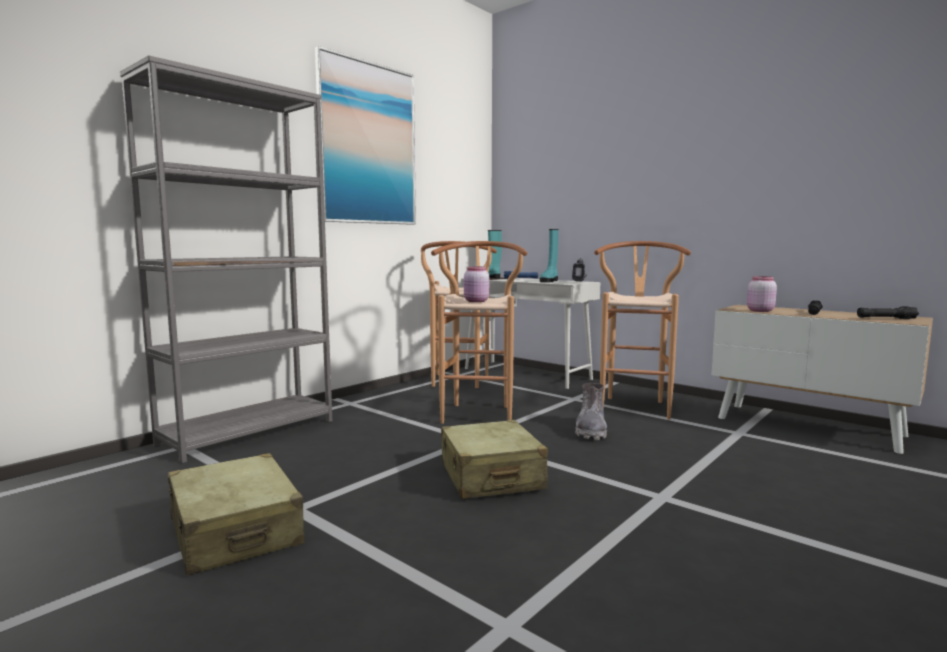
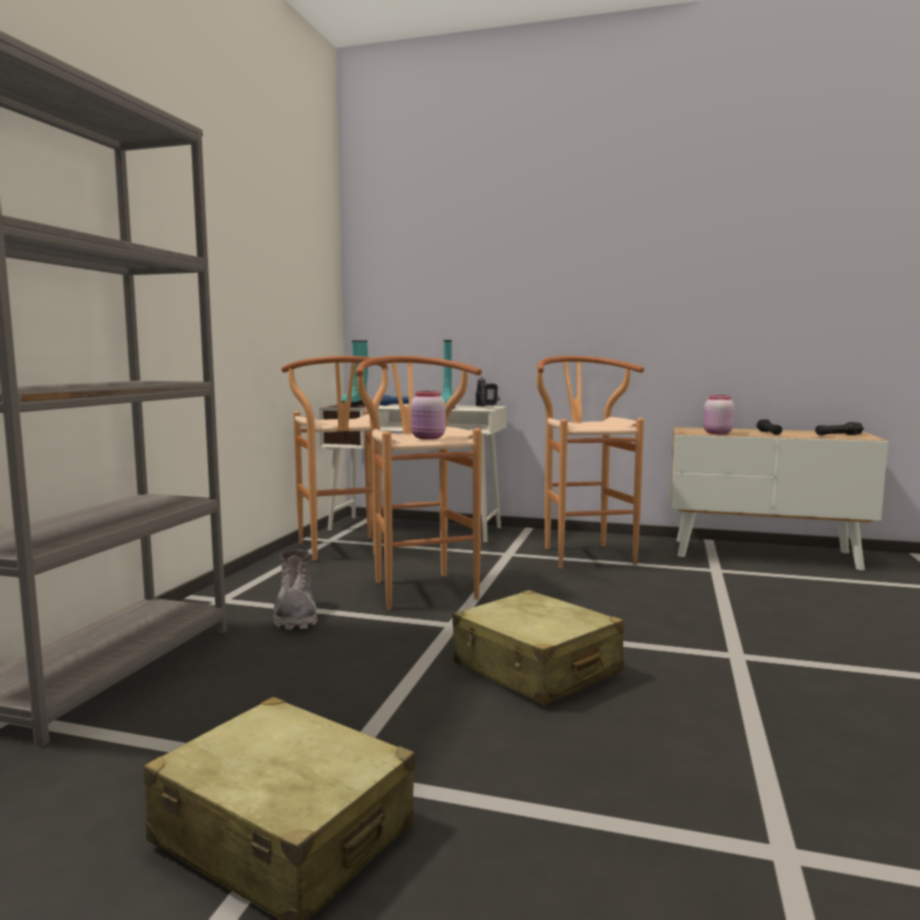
camera: 25 degrees left, 0 degrees up
picture [315,46,416,225] -> none
grey boot [575,383,607,440] -> grey boot moved to [273,550,317,630]

